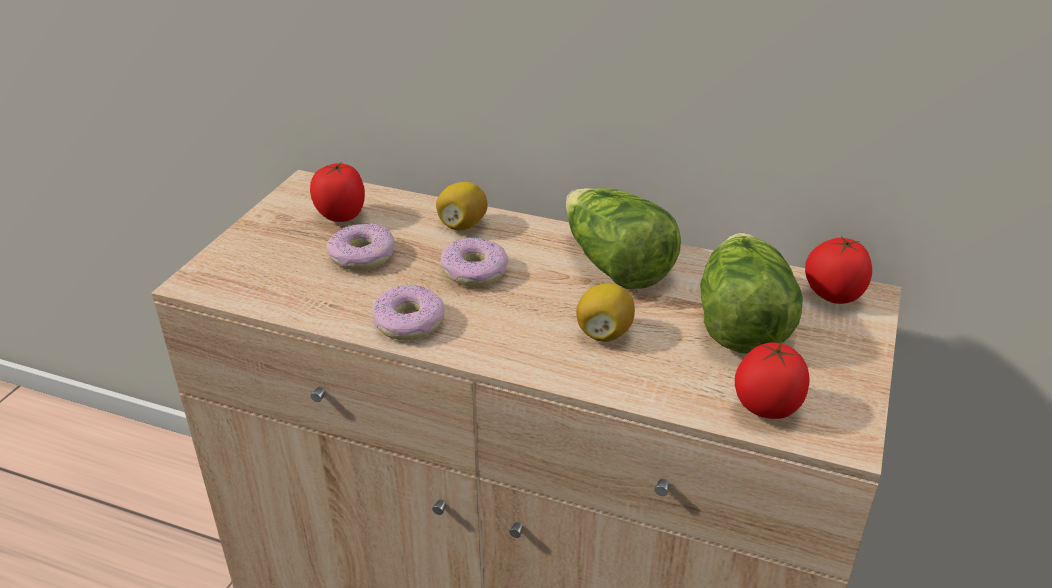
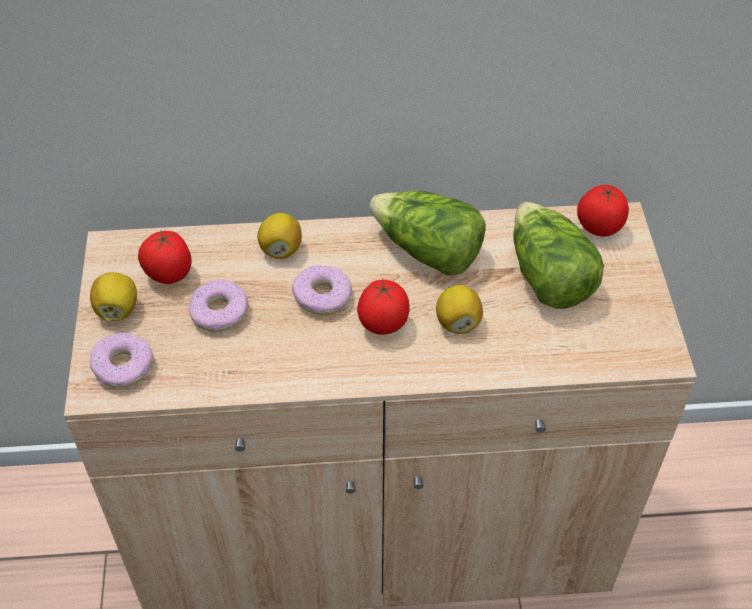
camera: 25 degrees left, 15 degrees up
donut [372,285,444,340] -> donut moved to [90,333,153,388]
tomato [735,341,809,419] -> tomato moved to [357,279,409,335]
none -> lemon [90,272,137,321]

